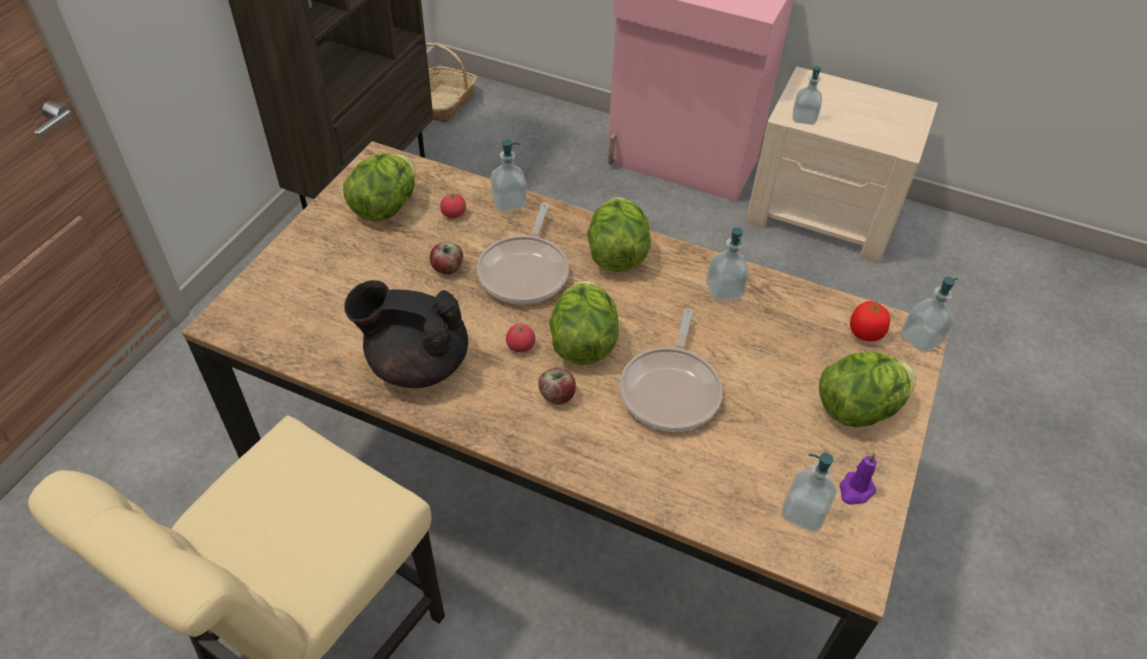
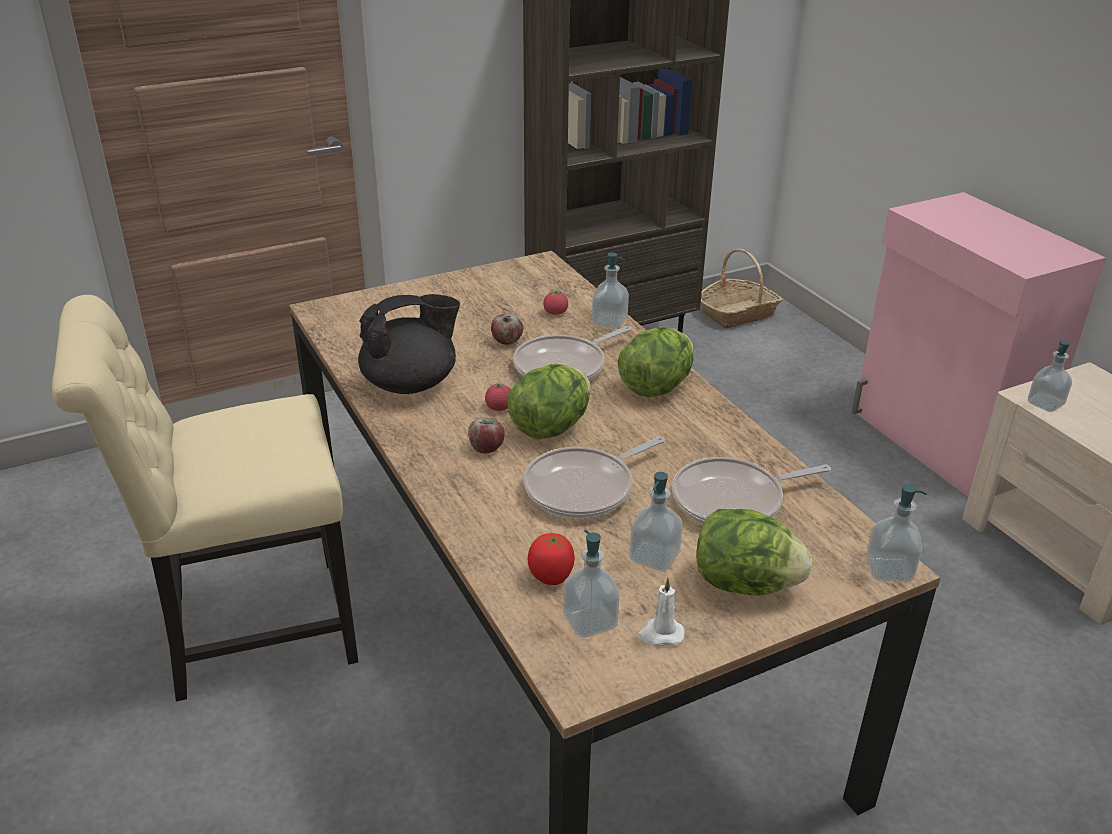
camera: 40 degrees right, 15 degrees down
lettuce [343,153,416,222] -> none
black teapot [344,280,468,388] -> black teapot turned 105 degrees clockwise [358,294,460,394]
soap dispenser [706,227,749,301] -> soap dispenser moved to [630,472,683,572]
purple candle [839,453,877,504] -> white candle [638,578,685,647]
tomato [850,301,890,342] -> tomato moved to [528,533,575,585]
none -> frying pan [672,457,831,524]

